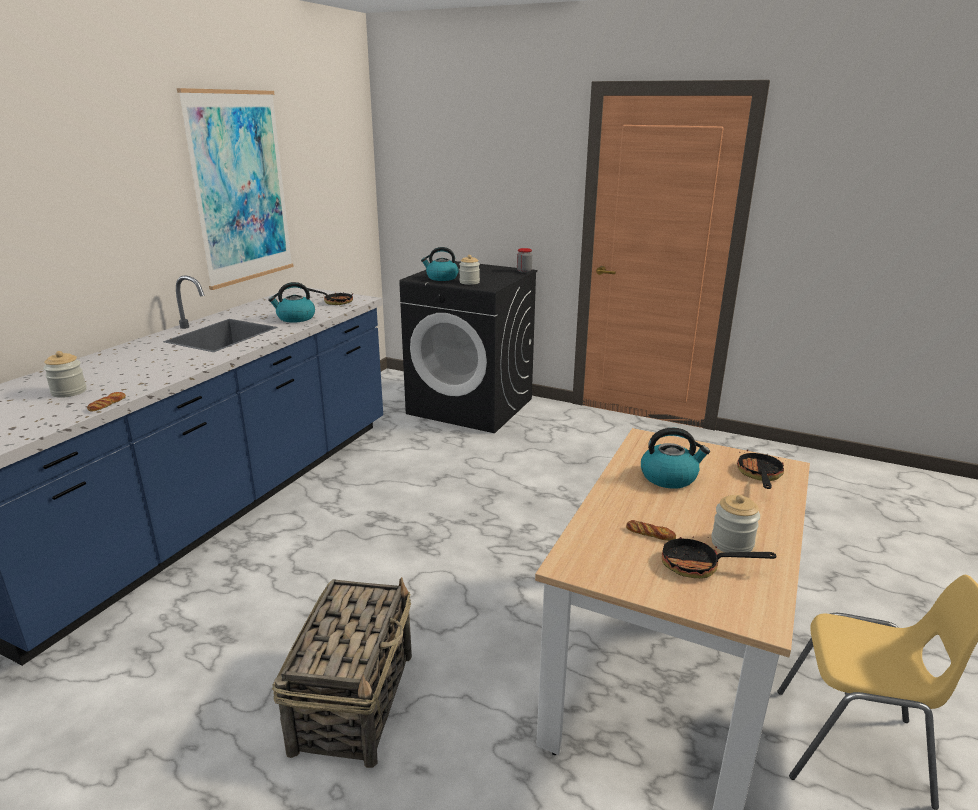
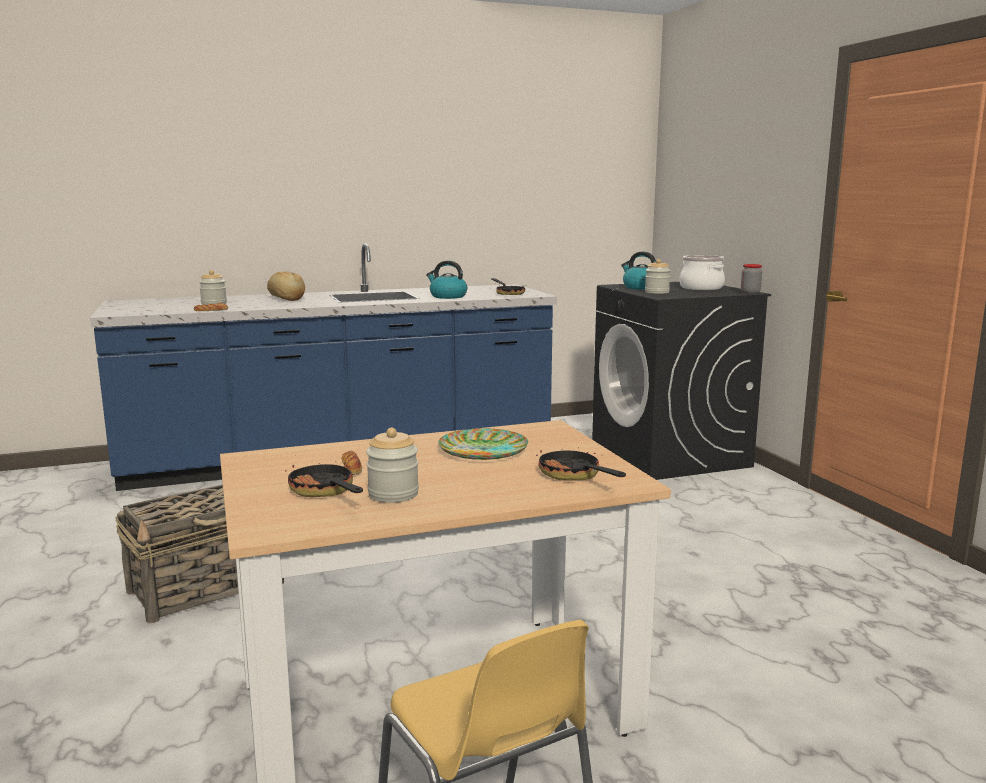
camera: 45 degrees right, 10 degrees down
picture [177,88,294,290] -> none
kettle [641,428,710,489] -> plate [438,428,528,460]
frying pan [737,449,786,489] -> frying pan turned 90 degrees counterclockwise [536,448,626,481]
none -> bread [267,272,305,301]
none -> cooking pot [679,255,725,290]

